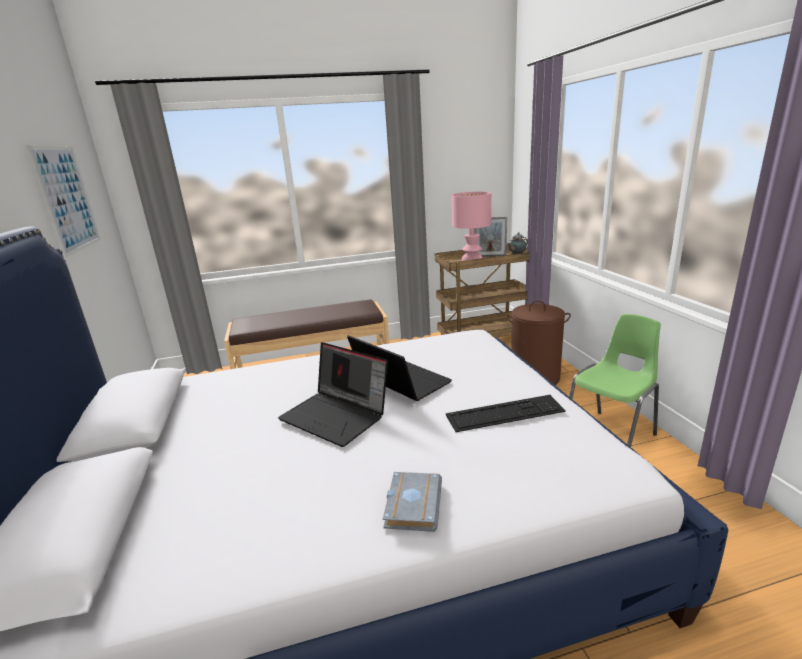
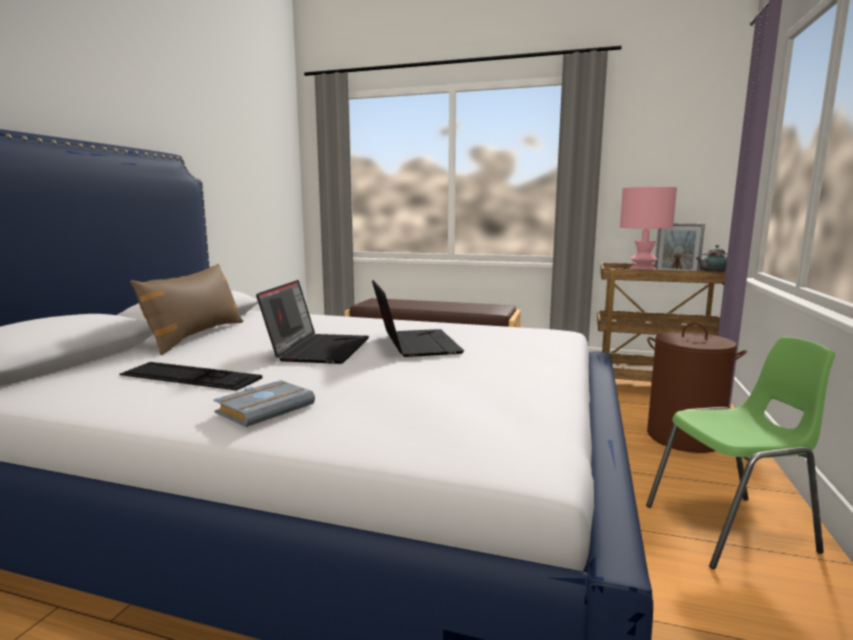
camera: 30 degrees right, 10 degrees down
picture [26,145,101,258] -> none
laptop [278,342,388,447] -> laptop turned 150 degrees counterclockwise [256,280,369,364]
keyboard [446,395,566,432] -> keyboard moved to [119,362,262,391]
none -> brown pillow [130,264,243,355]

